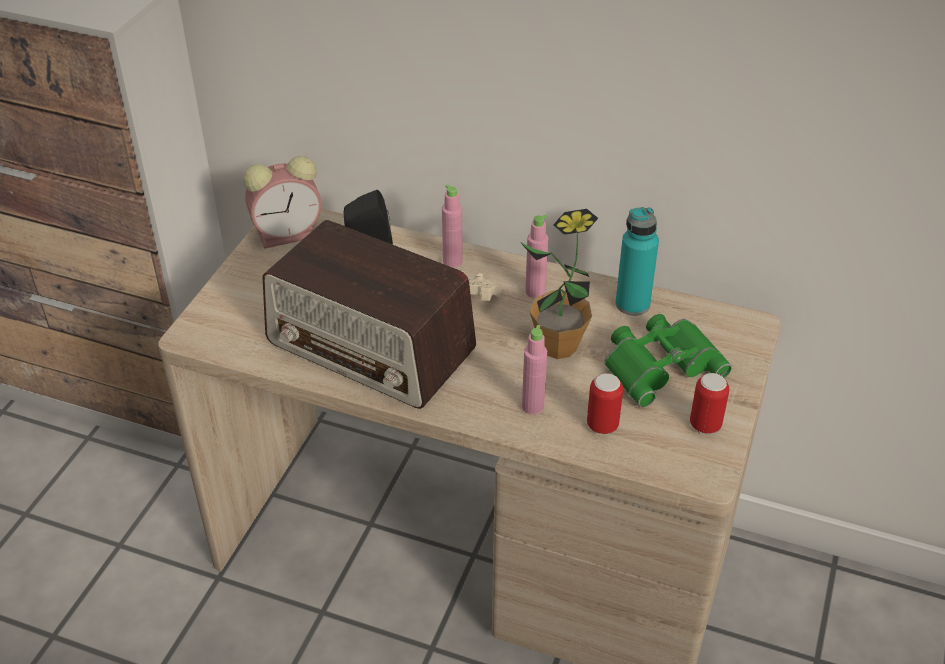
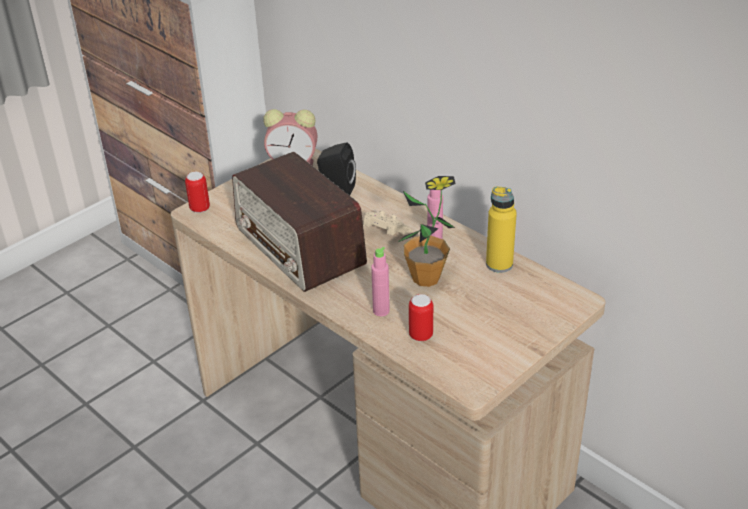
camera: 25 degrees right, 5 degrees down
pink bottle [442,184,463,268] -> none
green binoculars [604,314,732,407] -> none
turquoise bottle [615,207,659,316] -> yellow bottle [486,187,517,273]
can [690,373,729,434] -> can moved to [185,172,210,213]

